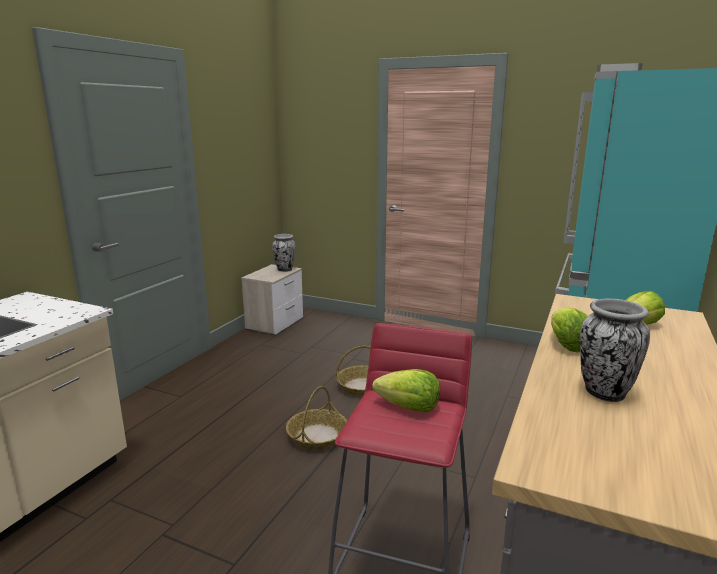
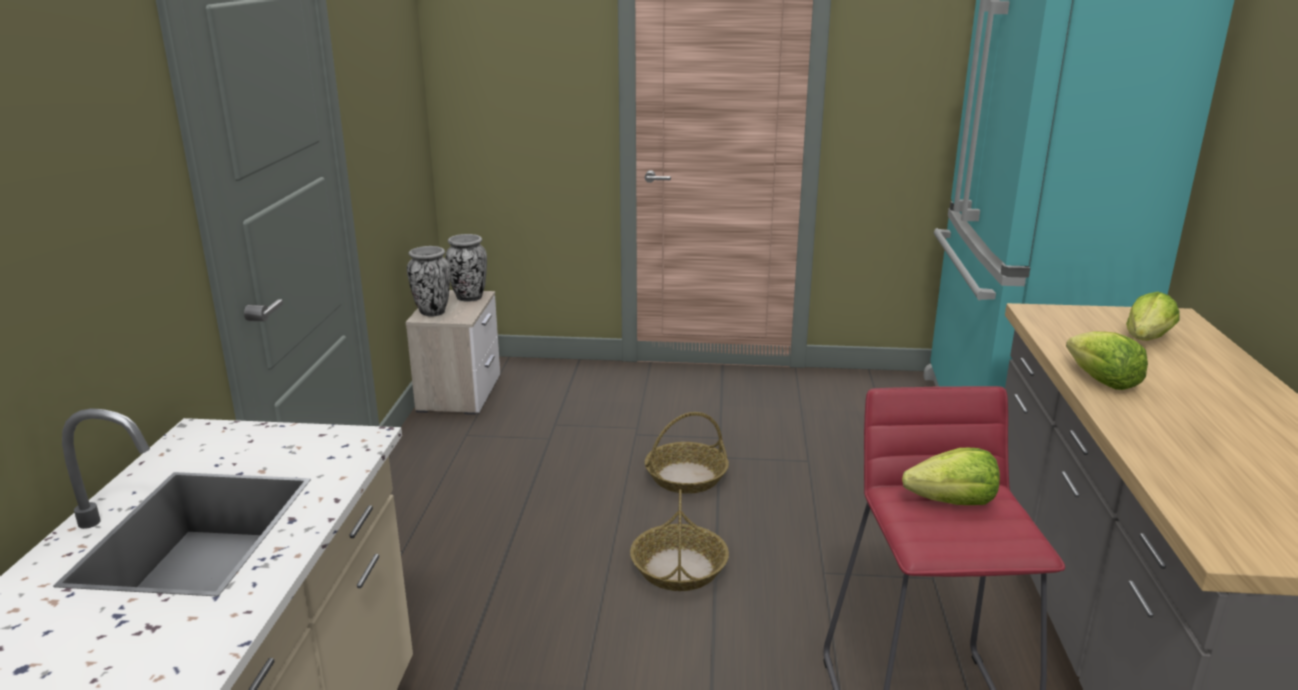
camera: 20 degrees left, 5 degrees up
vase [580,298,650,402] -> vase moved to [407,246,450,317]

